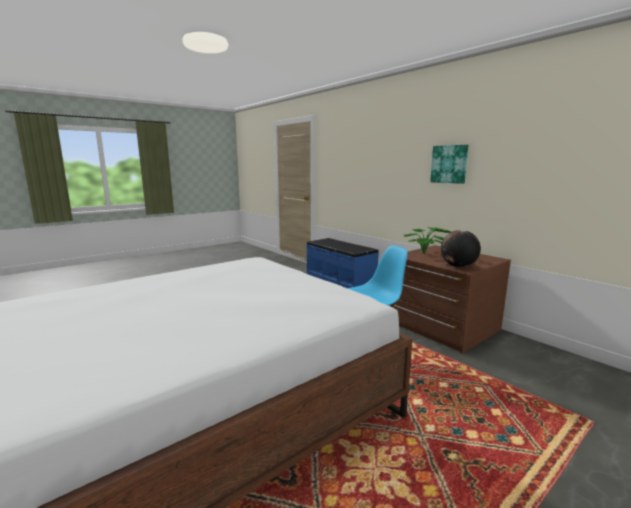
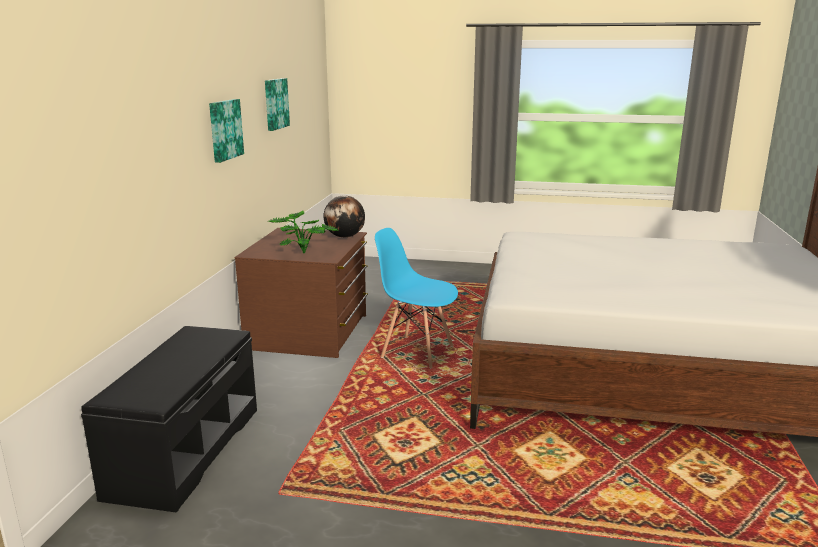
camera: 130 degrees left, 5 degrees up
blue bench [306,238,379,288] -> black bench [81,326,257,513]
none -> picture [265,78,290,131]

